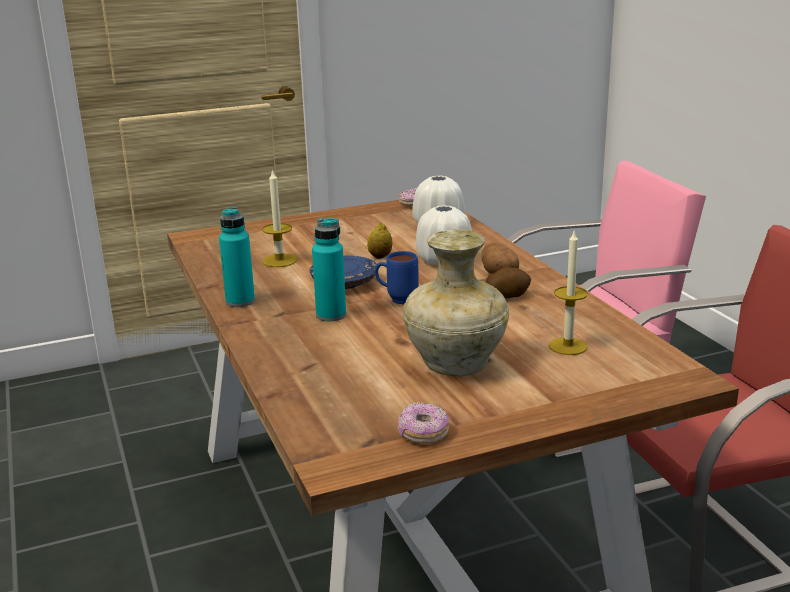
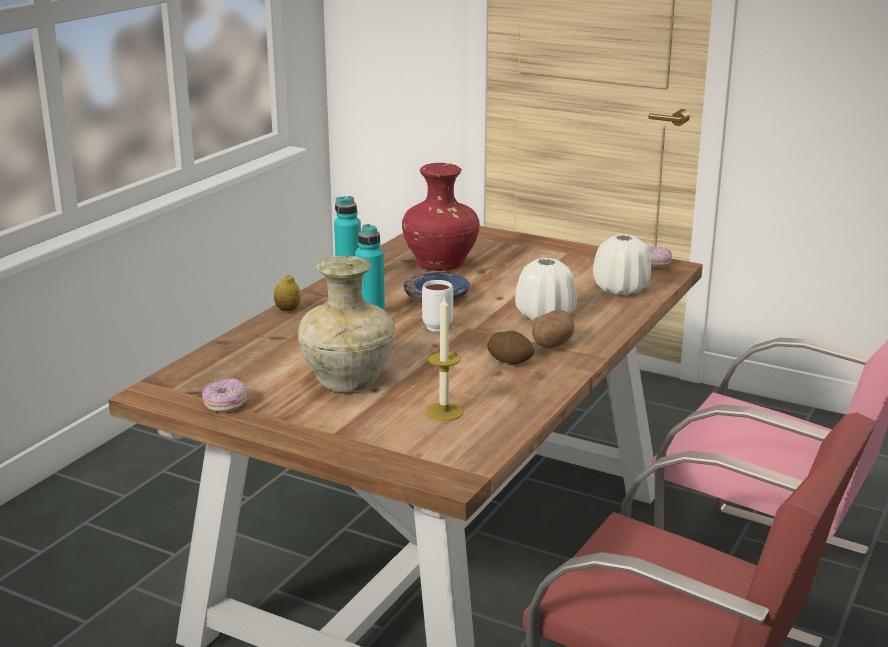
camera: 50 degrees right, 0 degrees up
candle [262,169,297,267] -> red vase [402,163,480,271]
lemon [367,223,392,259] -> lemon moved to [274,275,301,311]
blue mug [375,251,419,304] -> white mug [422,280,453,332]

